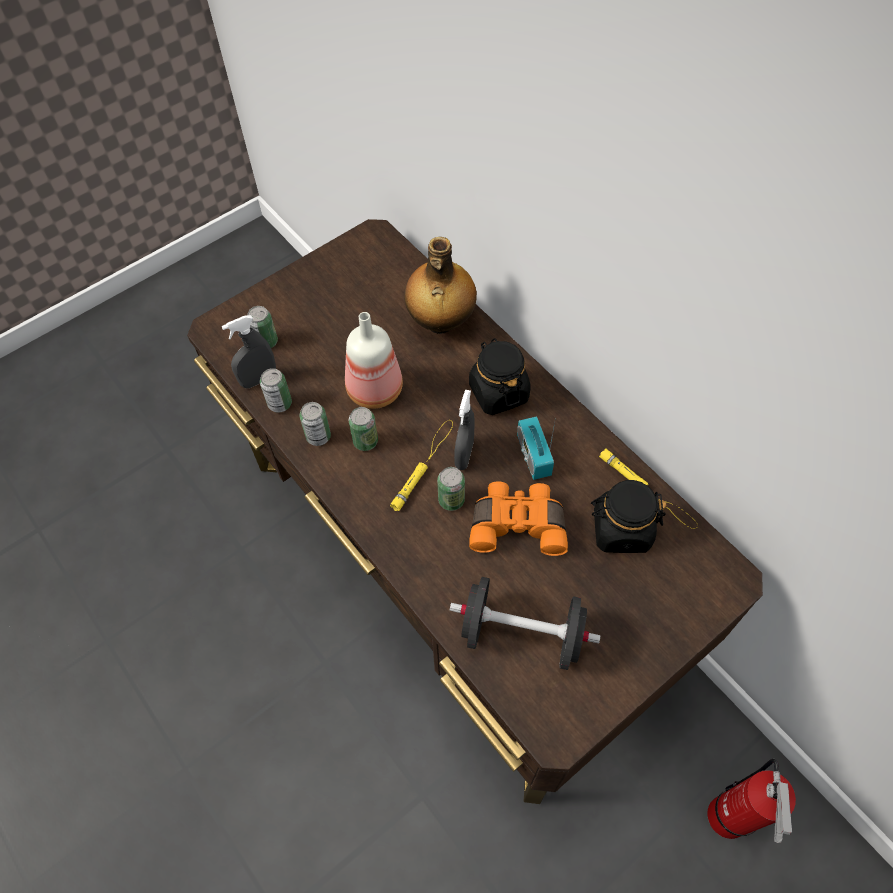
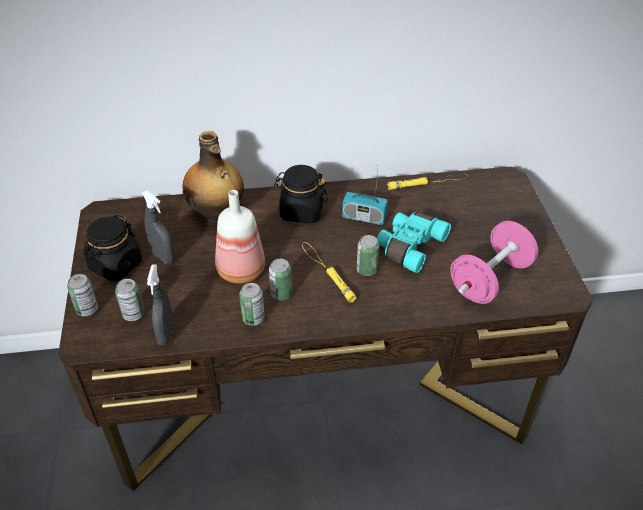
camera: 60 degrees left, 15 degrees down
can [260,368,292,412] -> can moved to [67,274,98,316]
black dumbbell [450,577,600,670] -> pink dumbbell [450,221,538,304]
grey spray bottle [454,390,475,470] -> grey spray bottle moved to [142,190,175,264]
orange binoculars [469,482,568,556] -> turquoise binoculars [377,212,451,273]
black jar [591,480,666,553] -> black jar moved to [83,215,142,281]
fire extinguisher [707,759,796,843] -> none

